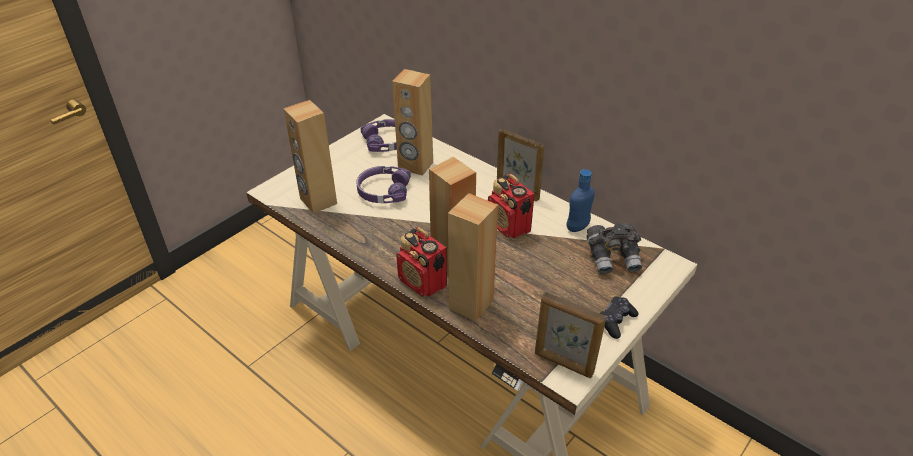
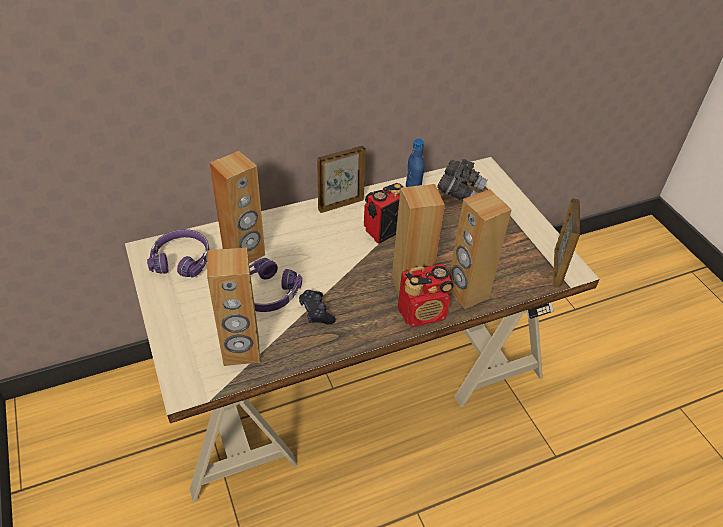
camera: 65 degrees left, 5 degrees up
radio [488,174,535,238] -> radio turned 150 degrees clockwise [364,183,404,244]
picture frame [535,292,606,378] -> picture frame turned 45 degrees counterclockwise [553,198,580,287]
black game controller [599,296,639,339] -> black game controller moved to [299,290,336,325]

